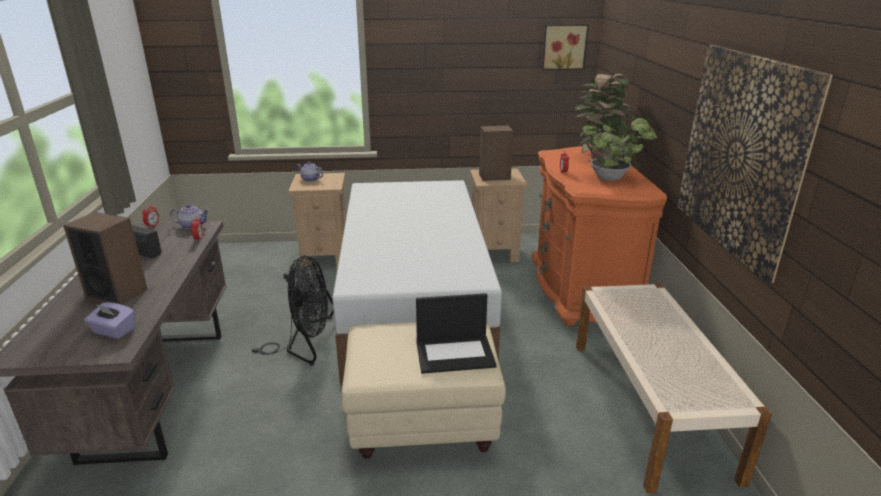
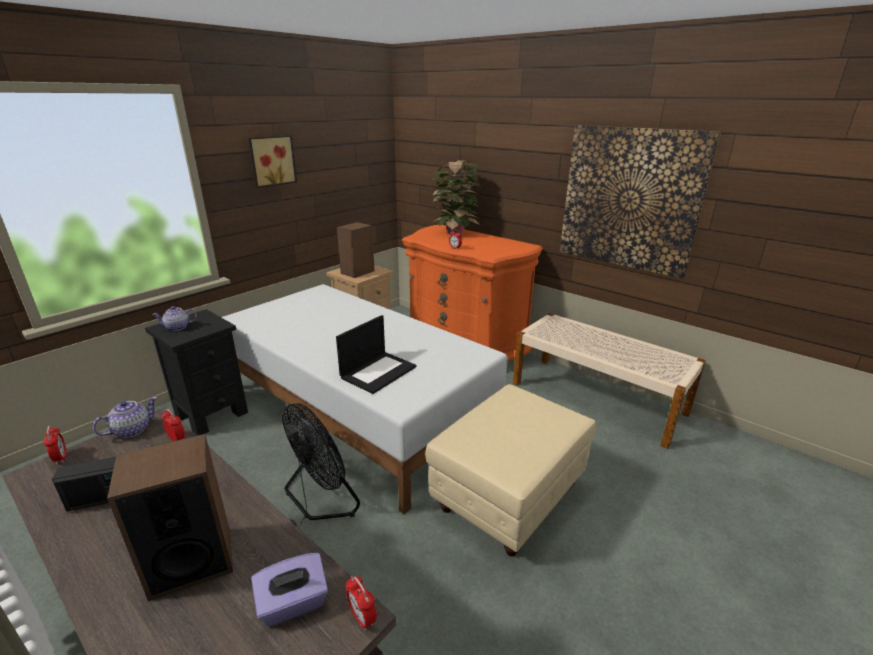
camera: 45 degrees left, 0 degrees up
beige nightstand [288,173,346,270] -> black nightstand [145,309,248,435]
laptop [416,293,497,374] -> laptop moved to [336,315,416,394]
picture [542,24,589,70] -> picture moved to [248,135,297,188]
potted plant [580,118,658,181] -> none
none -> alarm clock [346,576,377,631]

